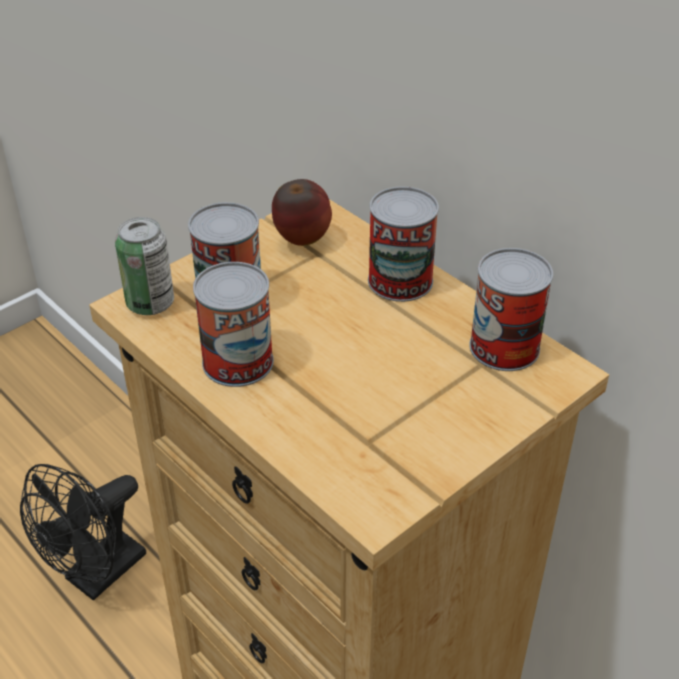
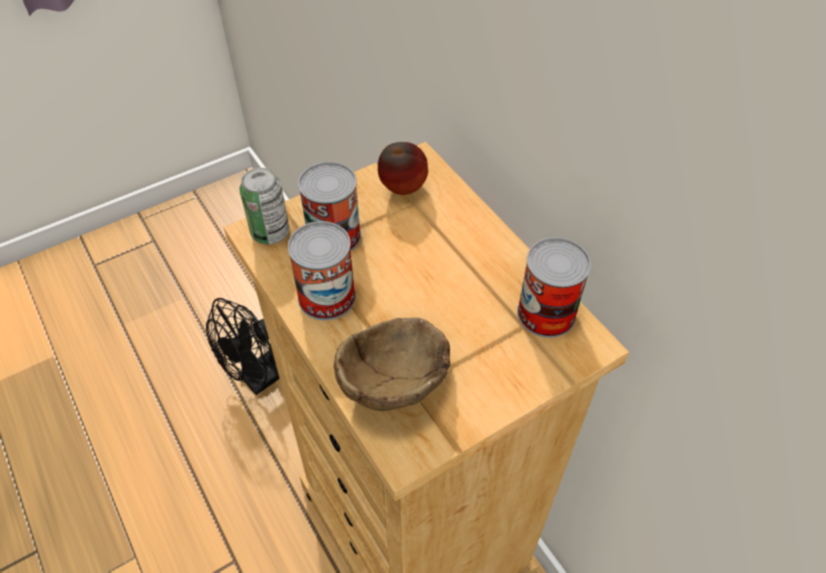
camera: 10 degrees right, 10 degrees up
can [368,187,439,302] -> none
none -> brown bowl [334,318,450,411]

